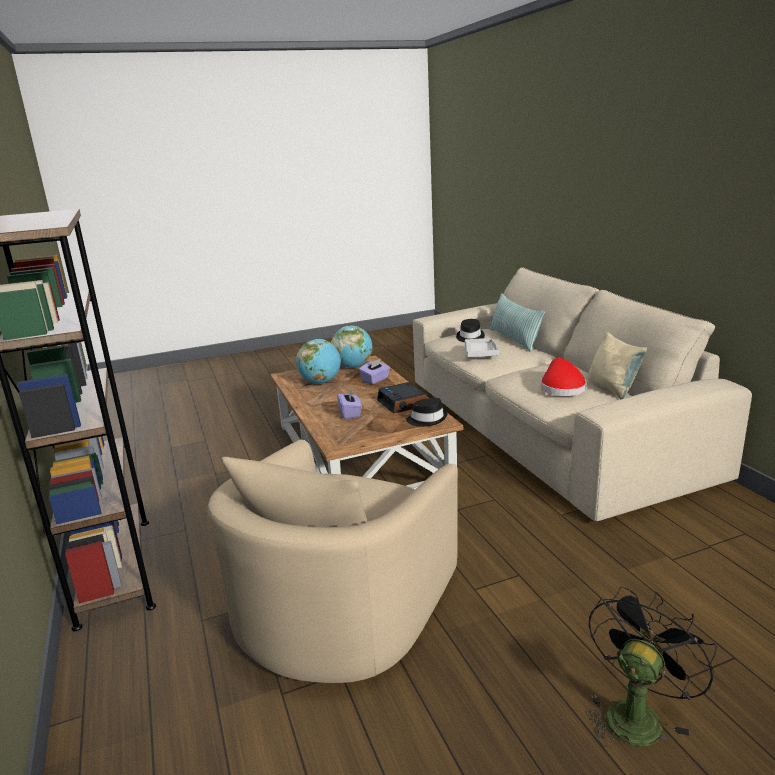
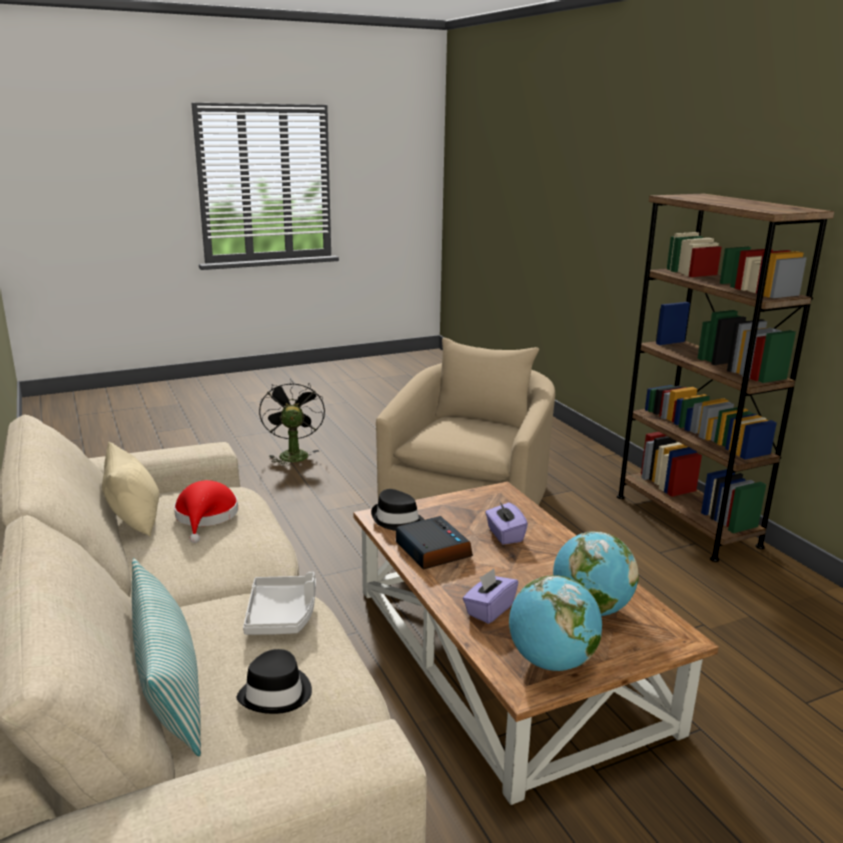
camera: 175 degrees right, 0 degrees up
black fan [586,587,717,747] -> black fan turned 135 degrees clockwise [259,379,325,466]

